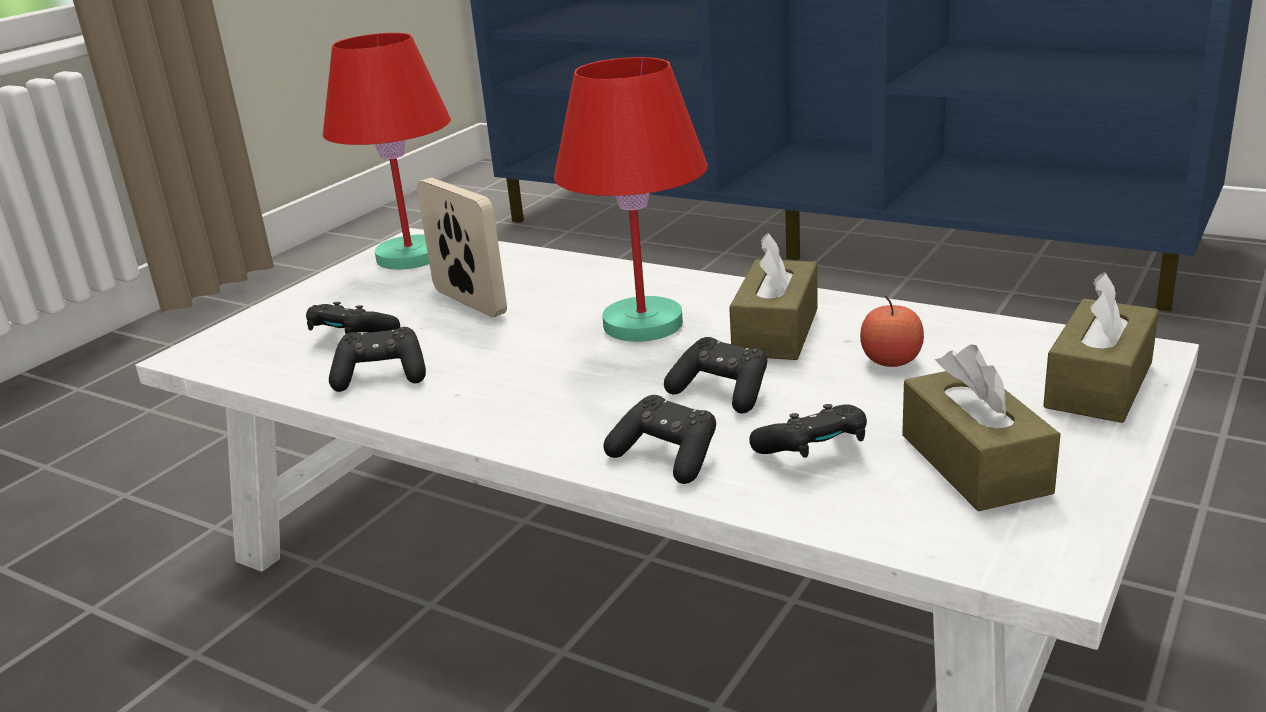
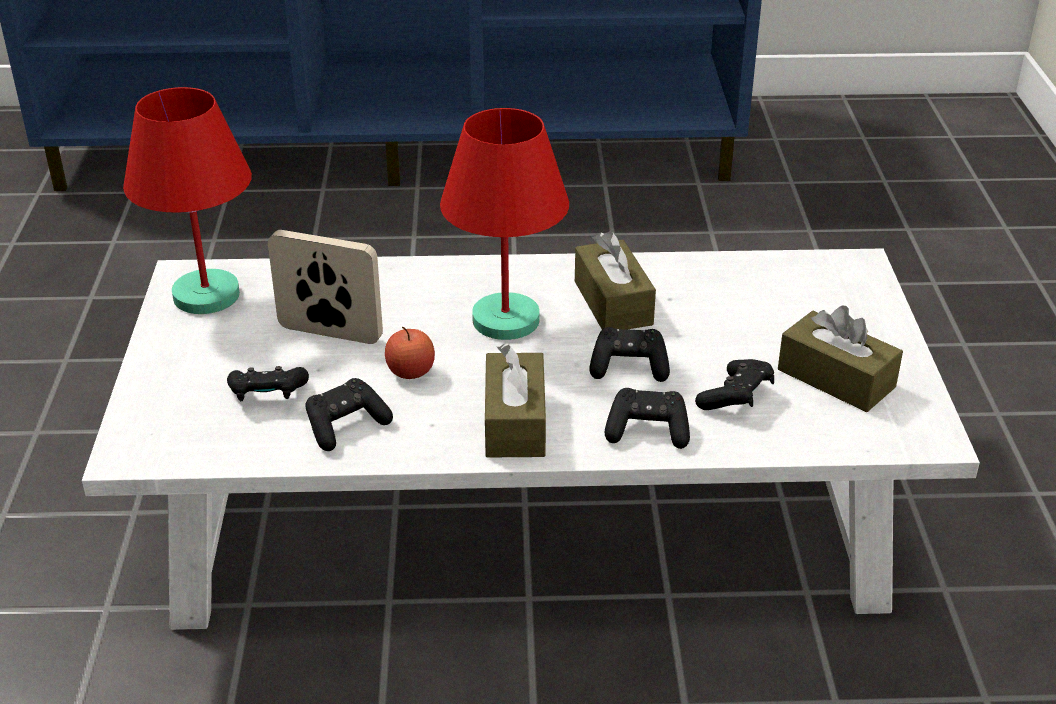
camera: 35 degrees left, 10 degrees up
apple [860,296,924,367] -> apple moved to [385,326,435,379]
brown tissue box [1043,272,1159,423] -> brown tissue box moved to [485,344,546,458]

